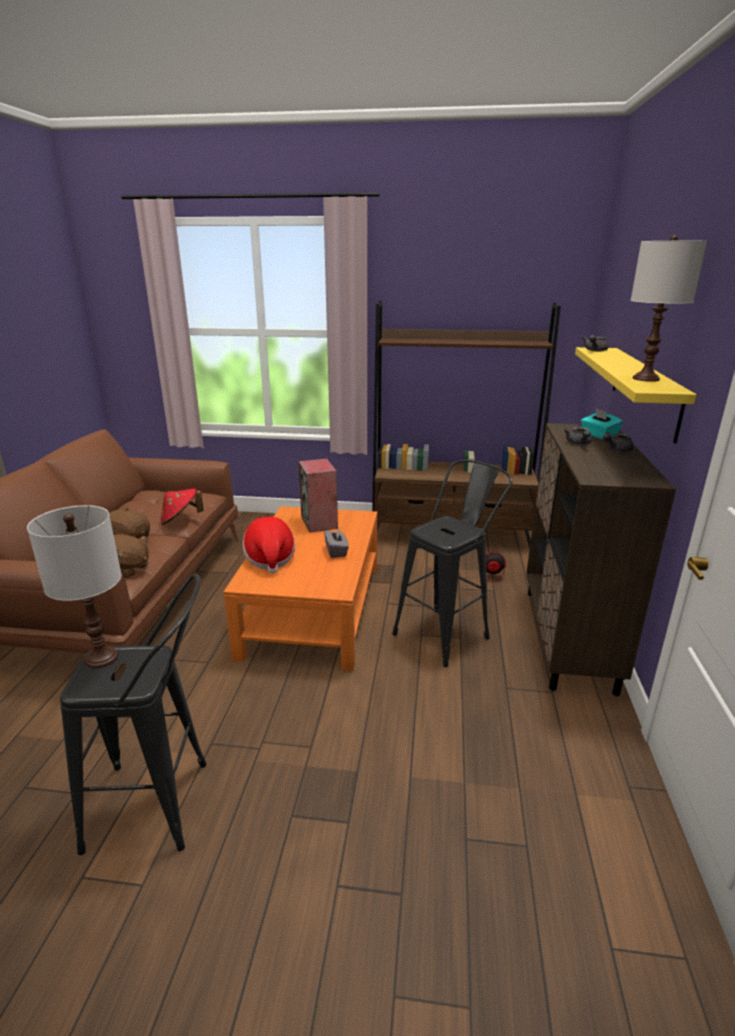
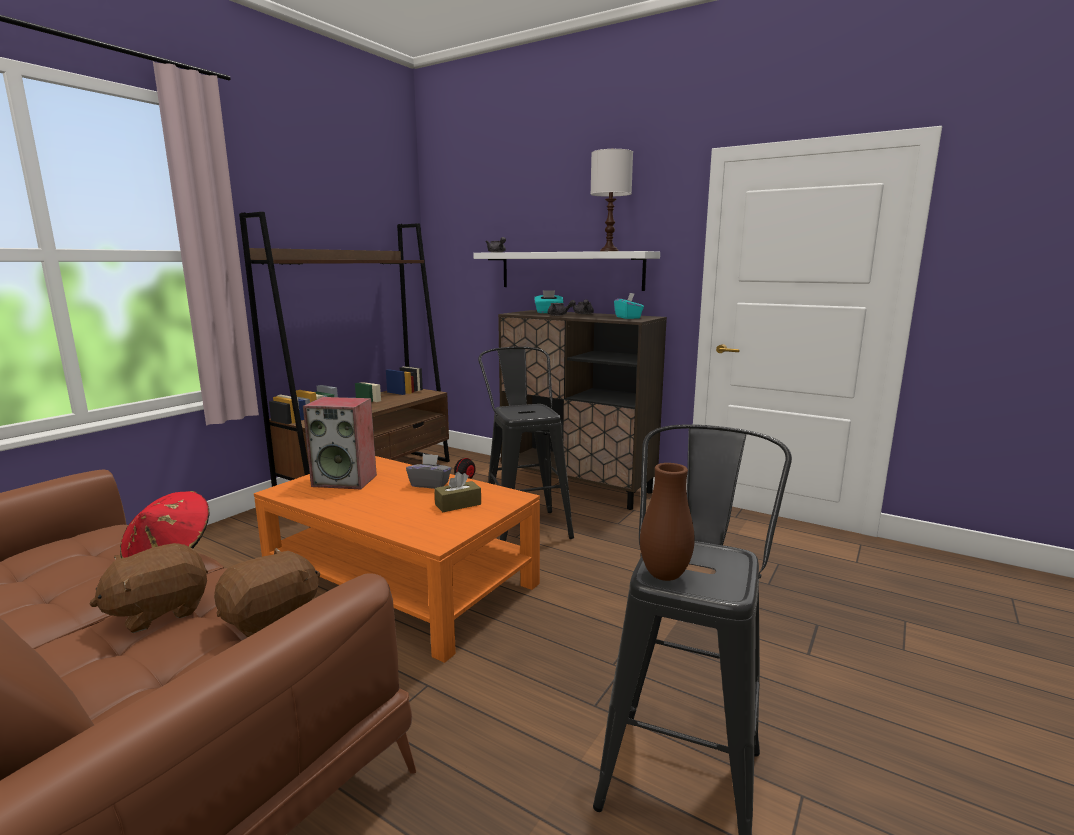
camera: 65 degrees left, 10 degrees down
white table lamp [27,505,122,668] -> brown vase [640,463,695,581]
hat [243,517,295,574] -> none
yellow shelf [575,347,697,444] -> white shelf [473,251,660,291]
none -> brown tissue box [434,472,481,512]
none -> turquoise tissue box [614,293,644,319]

